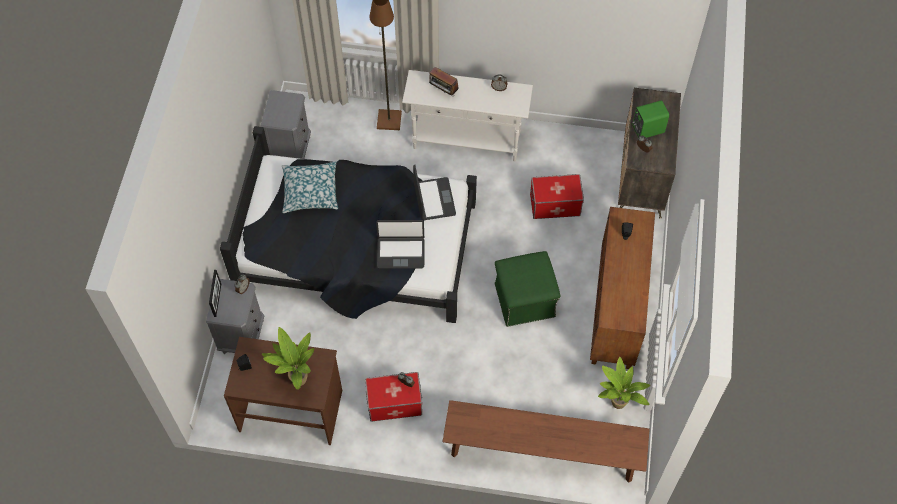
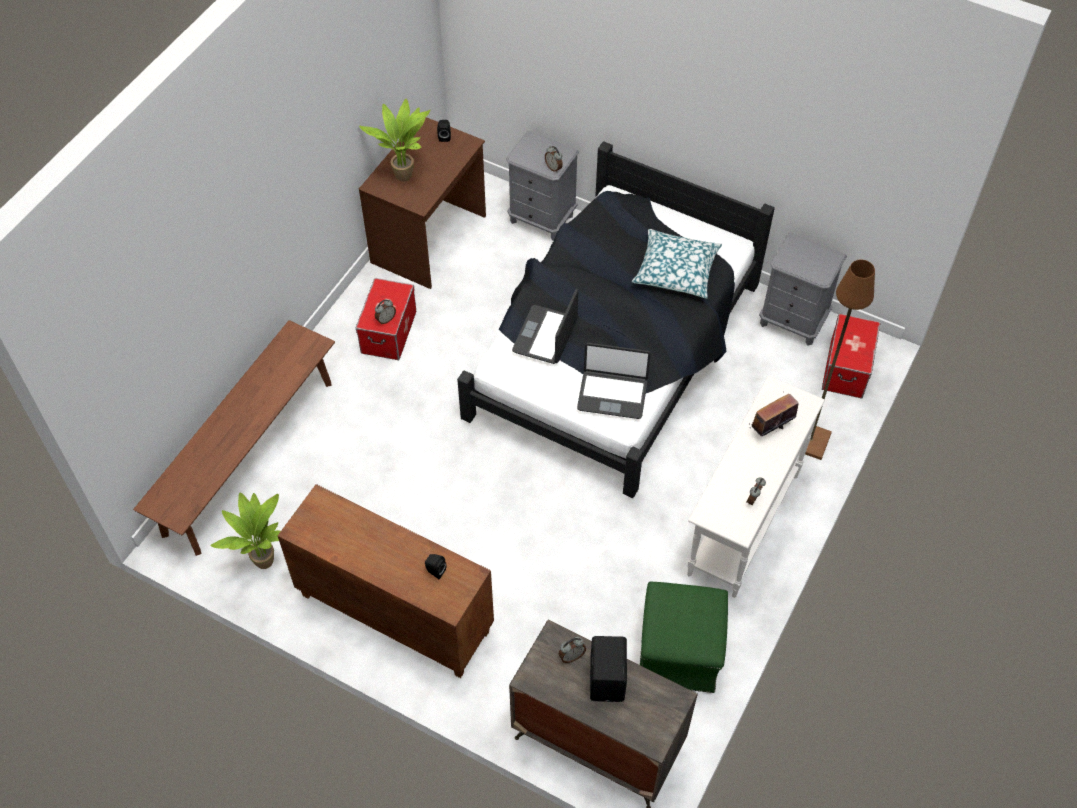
camera: 110 degrees right, 5 degrees down
picture frame [209,270,221,317] -> none
green ottoman [495,251,560,327] -> green ottoman moved to [640,582,728,693]
storage box [530,174,584,219] -> storage box moved to [822,313,880,399]
green speaker [633,100,669,138] -> black speaker [590,636,627,702]

